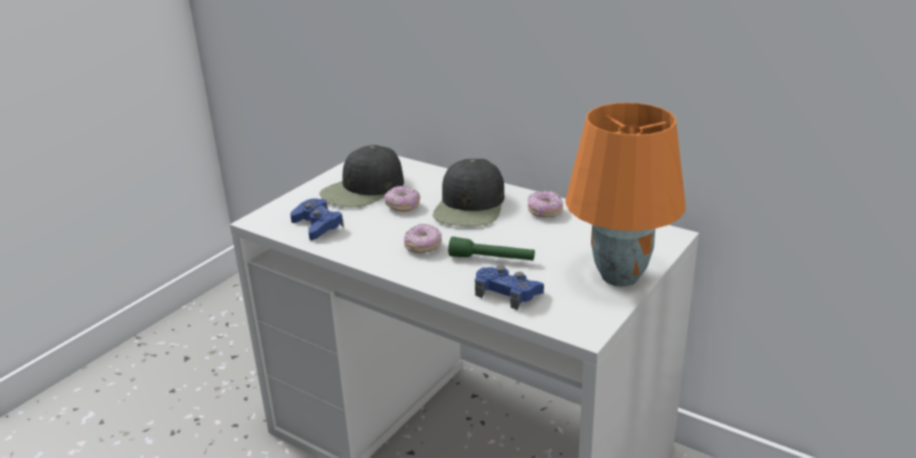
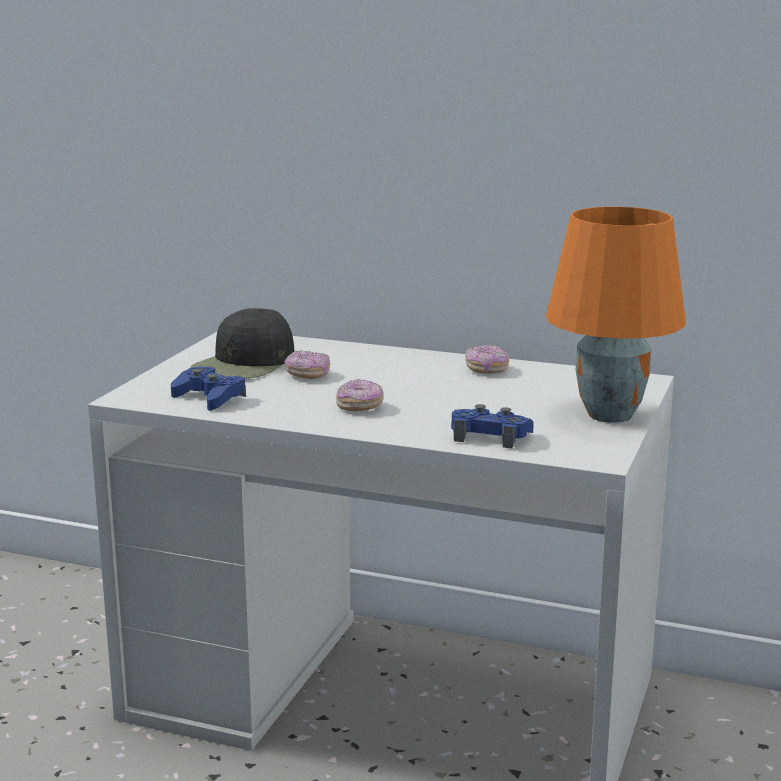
camera: 15 degrees left, 10 degrees down
black cap [433,159,504,226] -> none
green flashlight [448,237,535,261] -> none

